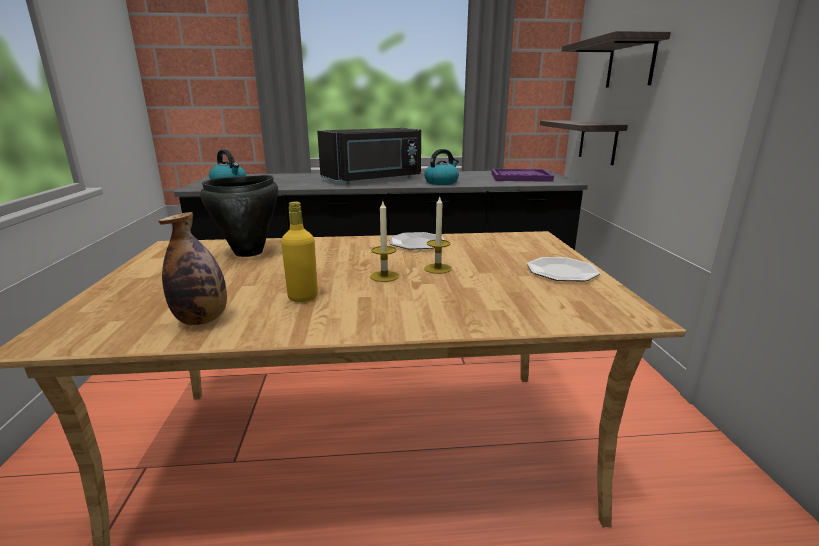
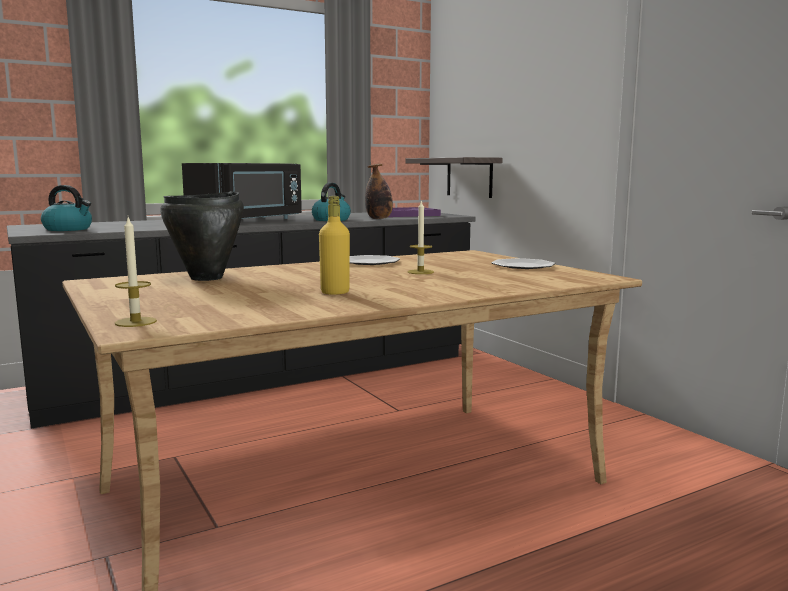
camera: 25 degrees left, 10 degrees down
bottle [158,212,227,325] -> bottle moved to [365,164,393,219]
candle [370,201,399,282] -> candle moved to [115,217,157,327]
shelf [562,31,671,88] -> none

